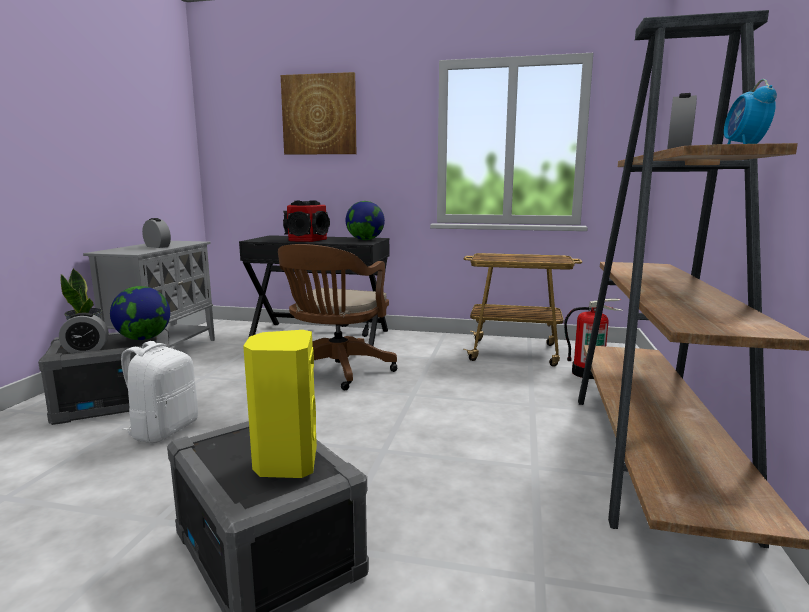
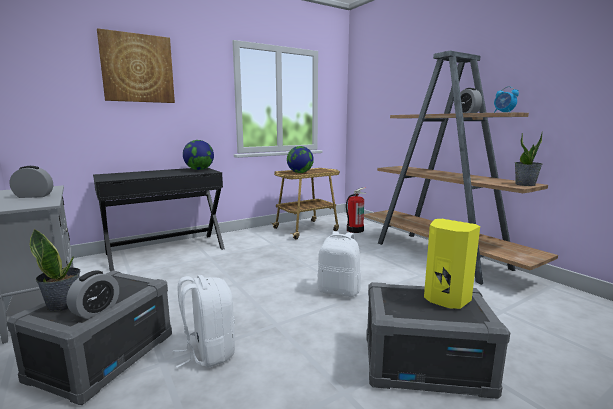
camera: 45 degrees left, 0 degrees up
globe [110,286,170,340] -> globe moved to [287,146,314,173]
brown office chair [278,244,397,390] -> none
speaker [283,200,330,242] -> none
none -> white backpack [318,231,361,297]
none -> potted plant [515,131,543,186]

